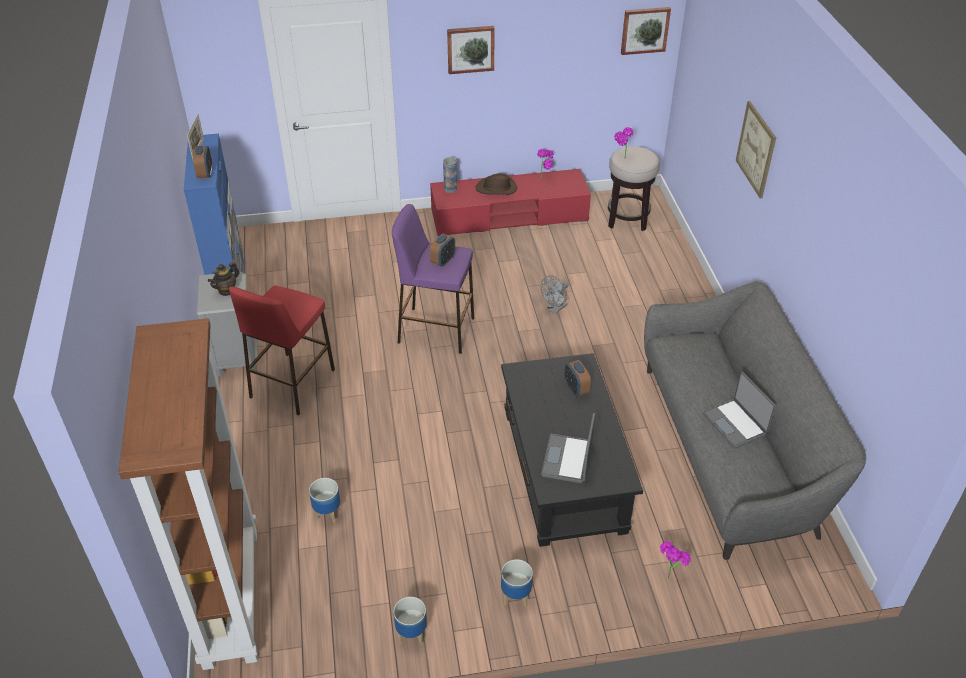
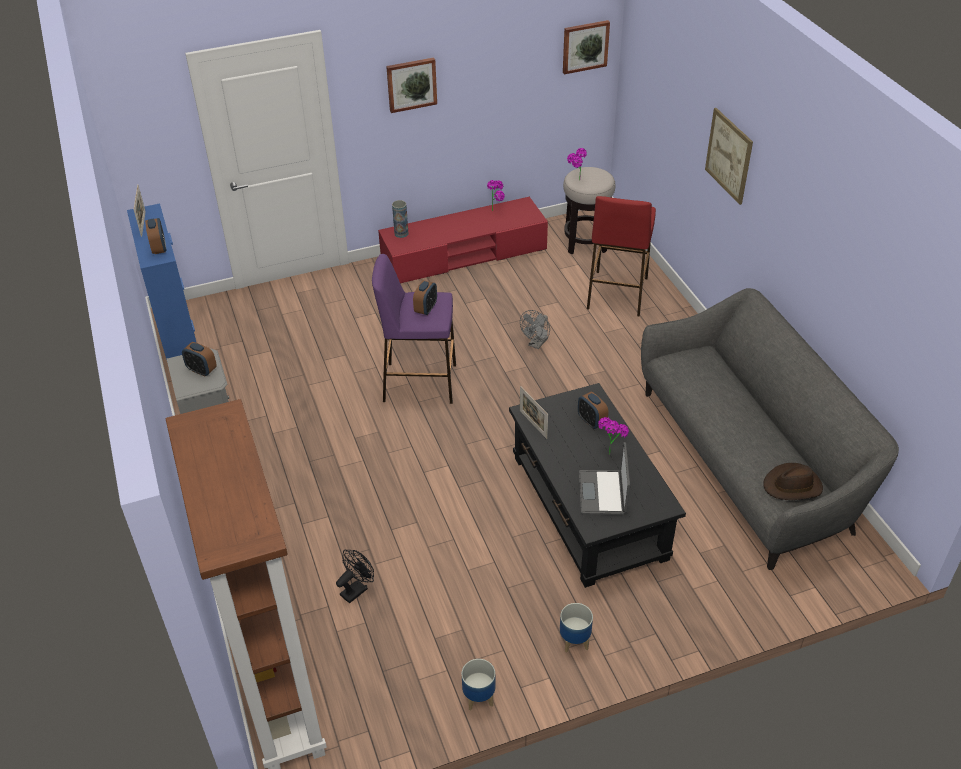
camera: 10 degrees left, 0 degrees up
teapot [208,262,240,296] -> alarm clock [182,342,217,376]
red stool [229,286,335,415] -> red stool moved to [587,196,656,316]
planter [309,478,340,523] -> black fan [336,550,374,603]
brown hat [475,173,517,195] -> brown hat moved to [763,463,823,500]
potted plant [660,541,691,579] -> potted plant moved to [598,417,629,455]
laptop [703,371,776,448] -> none
none -> picture frame [520,386,548,439]

